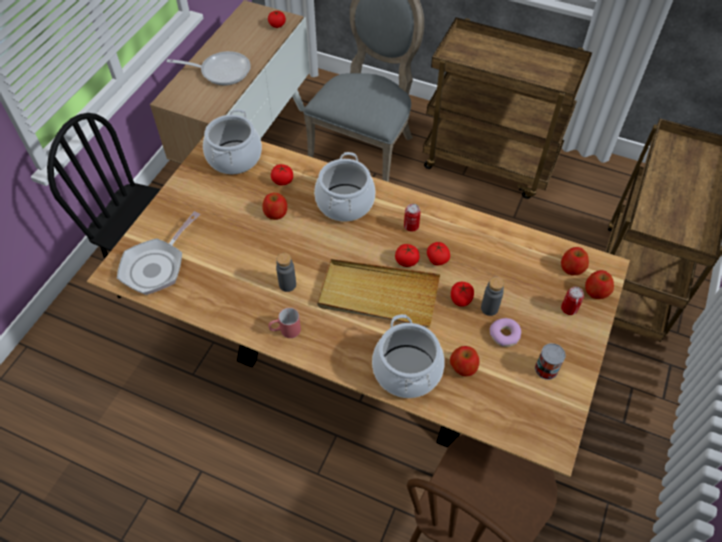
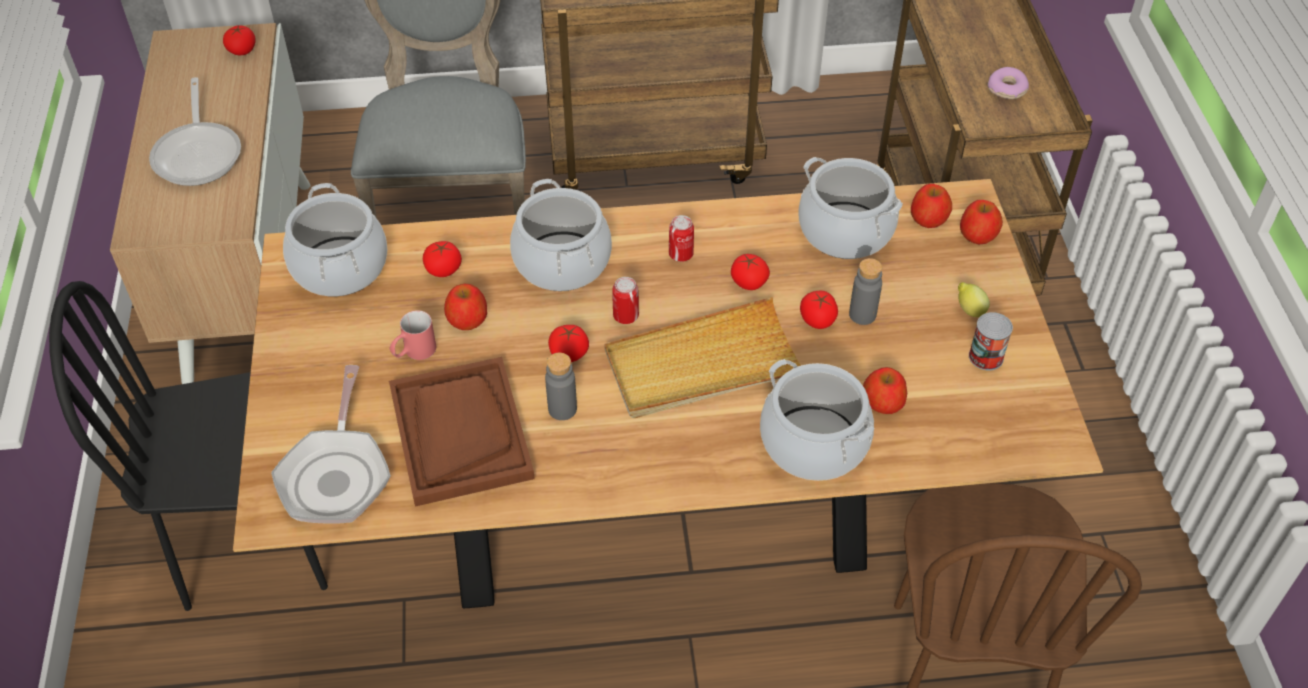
camera: 30 degrees left, 5 degrees down
frying pan [167,51,251,85] -> frying pan turned 105 degrees clockwise [149,77,241,186]
red mug [268,308,301,338] -> red mug moved to [390,310,436,360]
tomato [395,244,419,267] -> tomato moved to [548,325,589,362]
donut [490,318,521,347] -> donut moved to [988,67,1029,99]
can [561,287,584,315] -> can moved to [612,277,639,324]
none -> brown tray [389,357,535,507]
none -> cooking pot [798,157,903,259]
none -> lemon [958,282,990,317]

